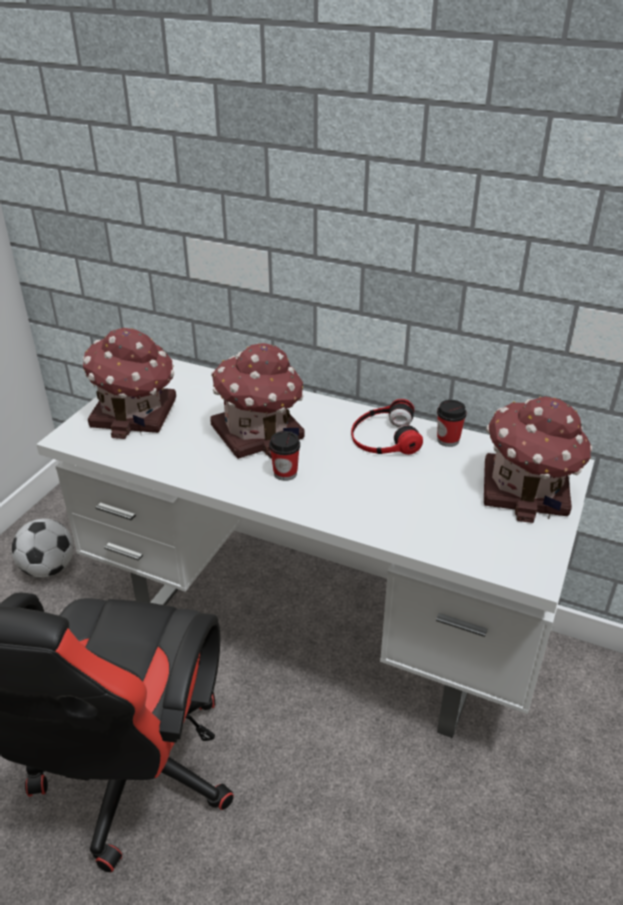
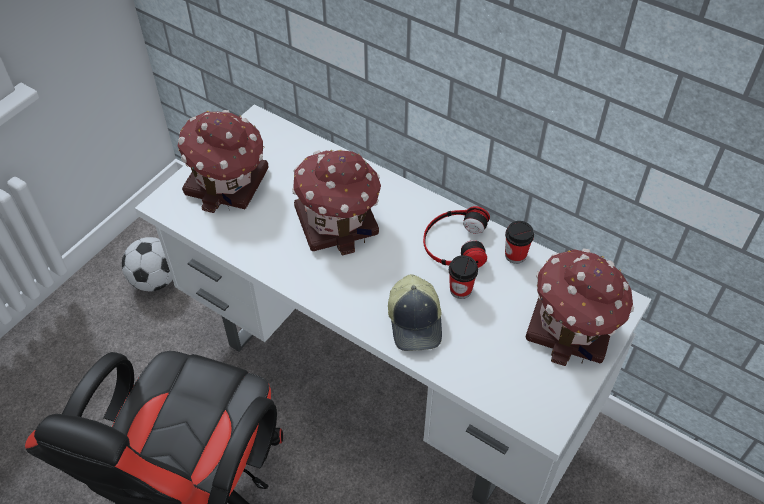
camera: 10 degrees right, 15 degrees up
cup [269,431,300,481] -> cup moved to [449,255,478,299]
none -> cap [388,274,442,351]

